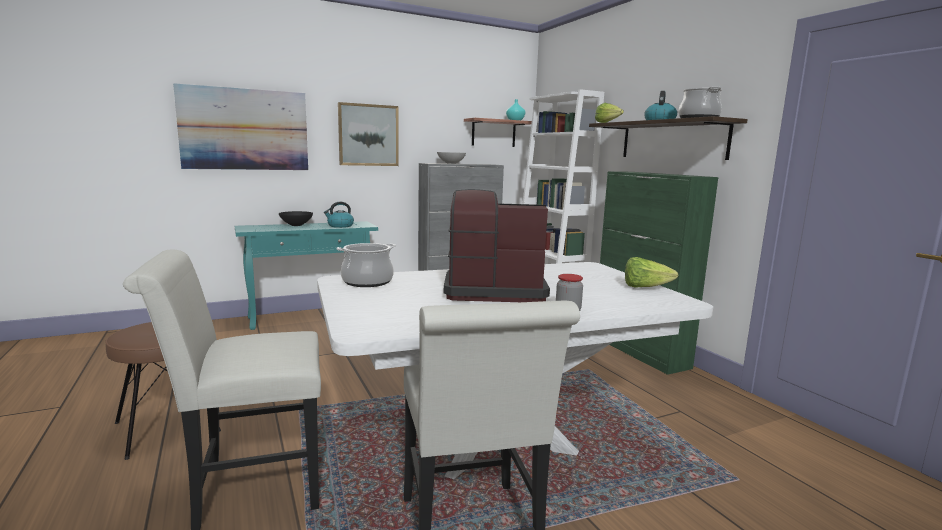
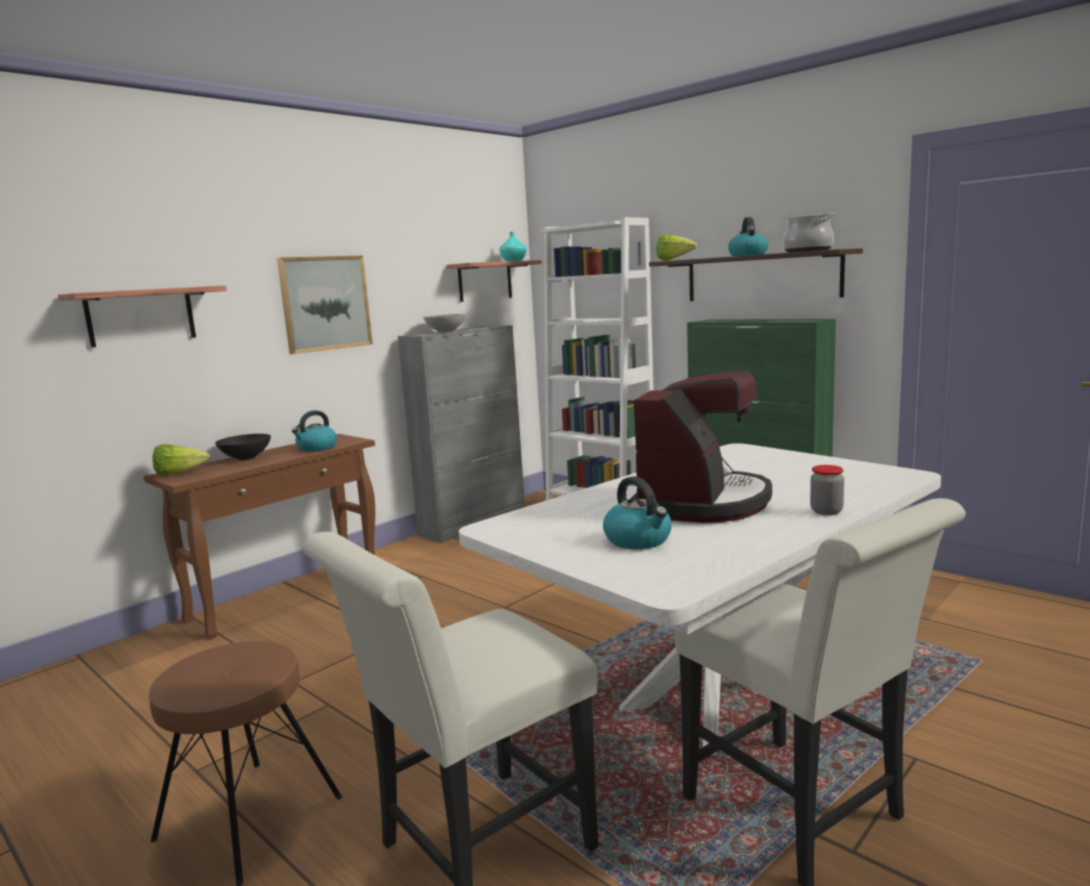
camera: 20 degrees left, 0 degrees up
picture [173,83,308,170] -> shelf [58,285,227,348]
turquoise console table [235,221,378,330] -> brown console table [144,434,375,639]
cooking pot [336,243,396,287] -> none
coffee machine [444,189,550,302] -> coffee machine turned 135 degrees clockwise [630,371,772,523]
lettuce [625,257,678,288] -> lettuce moved to [152,444,210,475]
none -> kettle [603,476,672,549]

